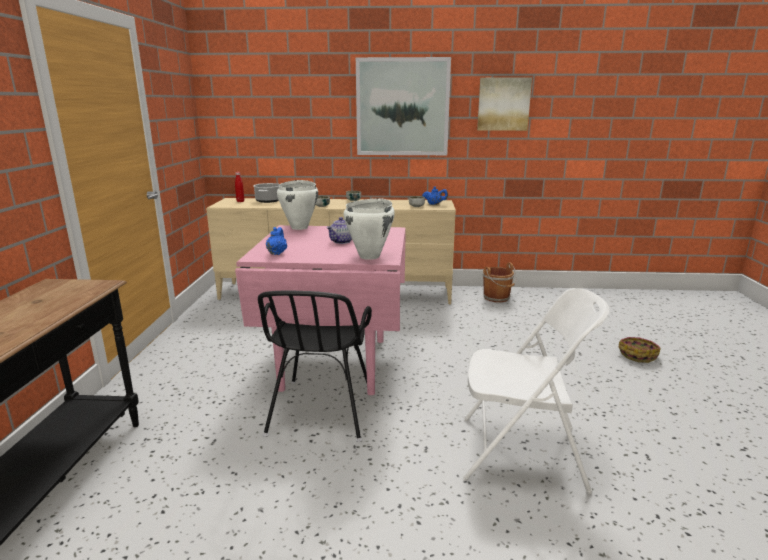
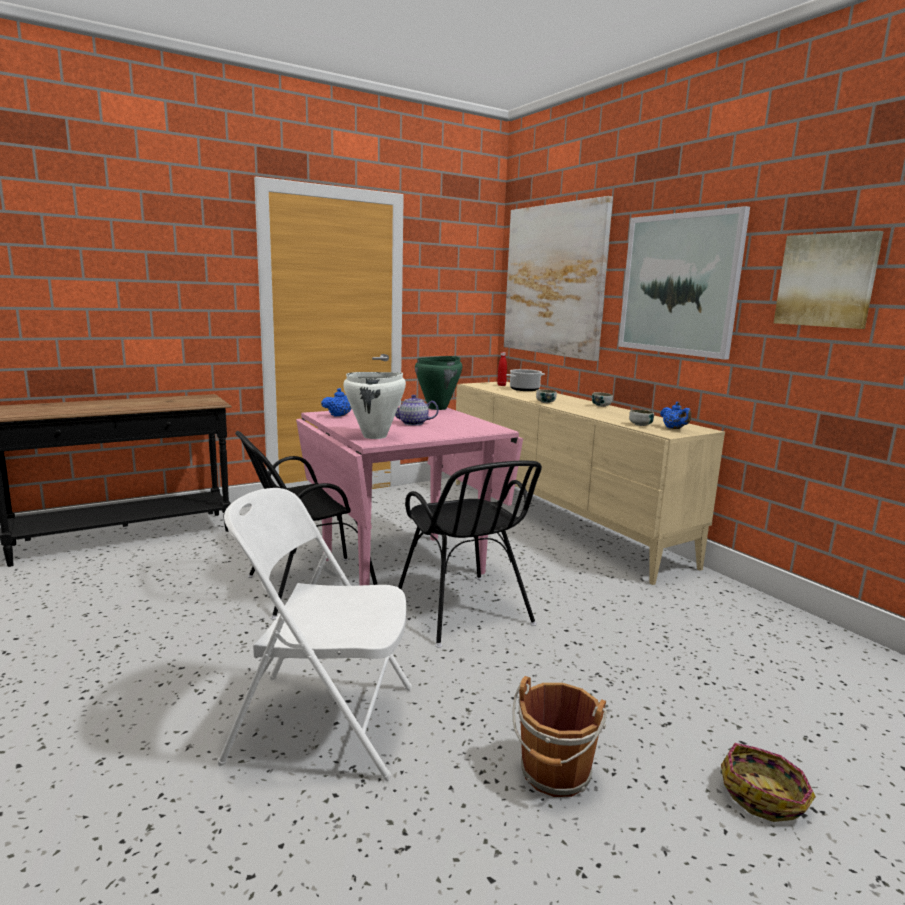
camera: 55 degrees right, 5 degrees down
white cooking pot [277,180,318,230] -> green cooking pot [415,356,462,410]
white chair [463,288,609,495] -> white chair turned 120 degrees clockwise [218,488,412,781]
brown bucket [483,263,517,302] -> brown bucket moved to [512,676,607,797]
none -> black chair [398,460,542,648]
none -> picture [504,196,613,361]

